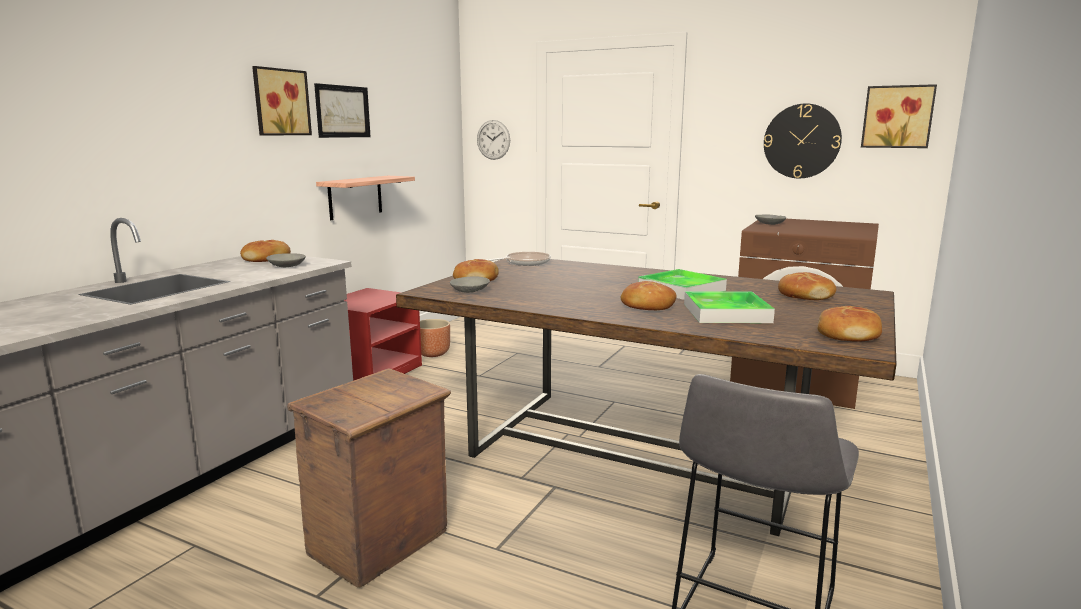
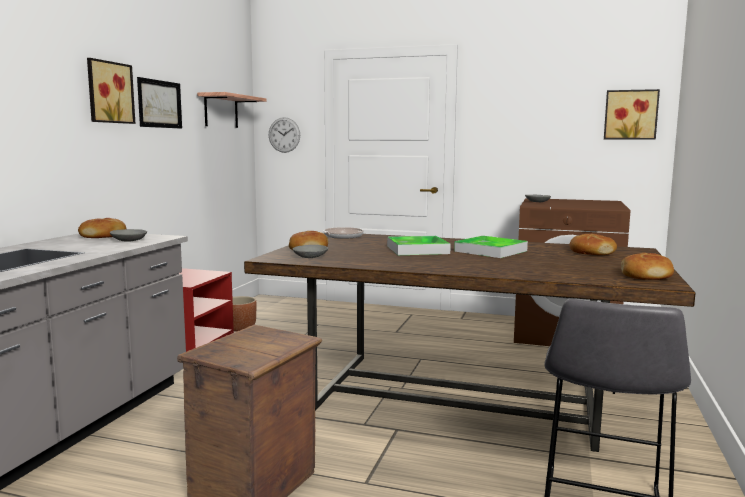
camera: 10 degrees left, 5 degrees down
shelf [316,176,415,220] -> shelf moved to [197,92,266,128]
bread [621,281,676,310] -> none
tray [684,291,775,323] -> tray moved to [387,236,451,255]
wall clock [764,103,842,178] -> none

